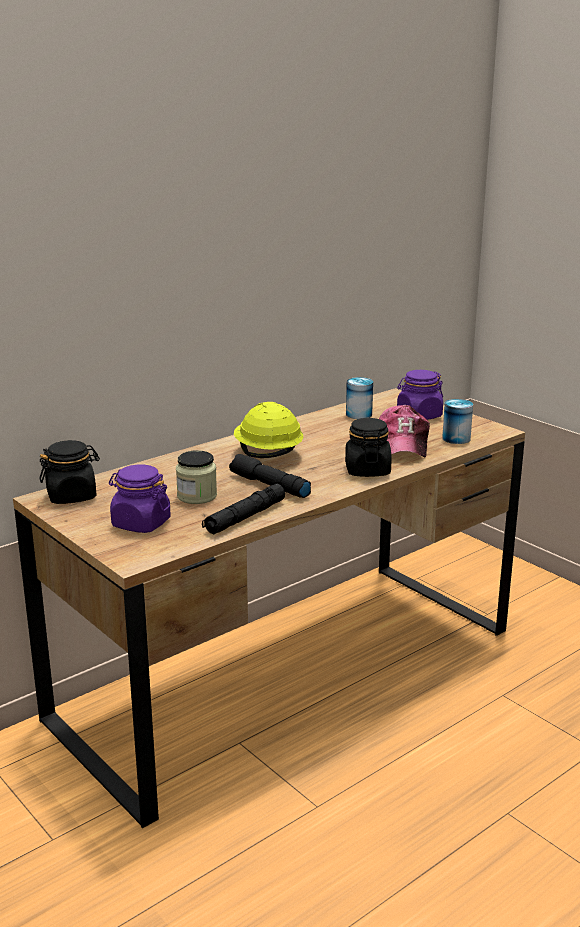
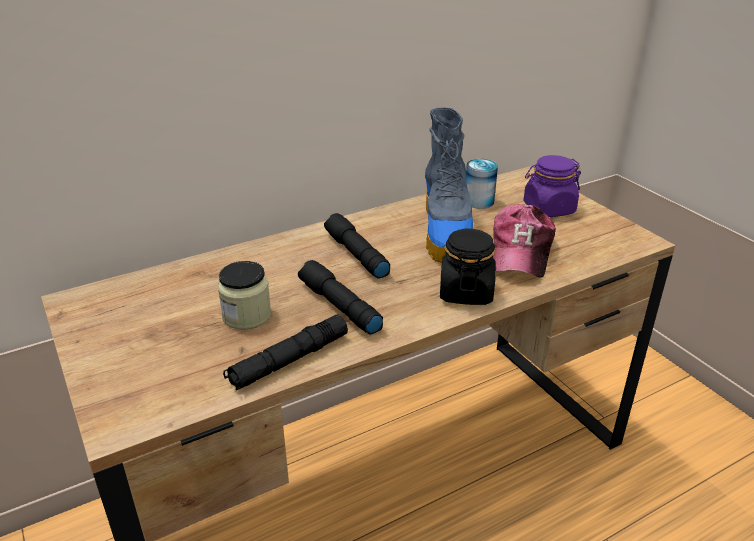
camera: 10 degrees right, 10 degrees up
black jar [40,440,100,504] -> none
purple jar [109,464,171,533] -> none
yellow hard hat [234,402,303,458] -> black flashlight [324,213,390,278]
can [442,399,473,444] -> none
none -> boot [425,107,474,263]

